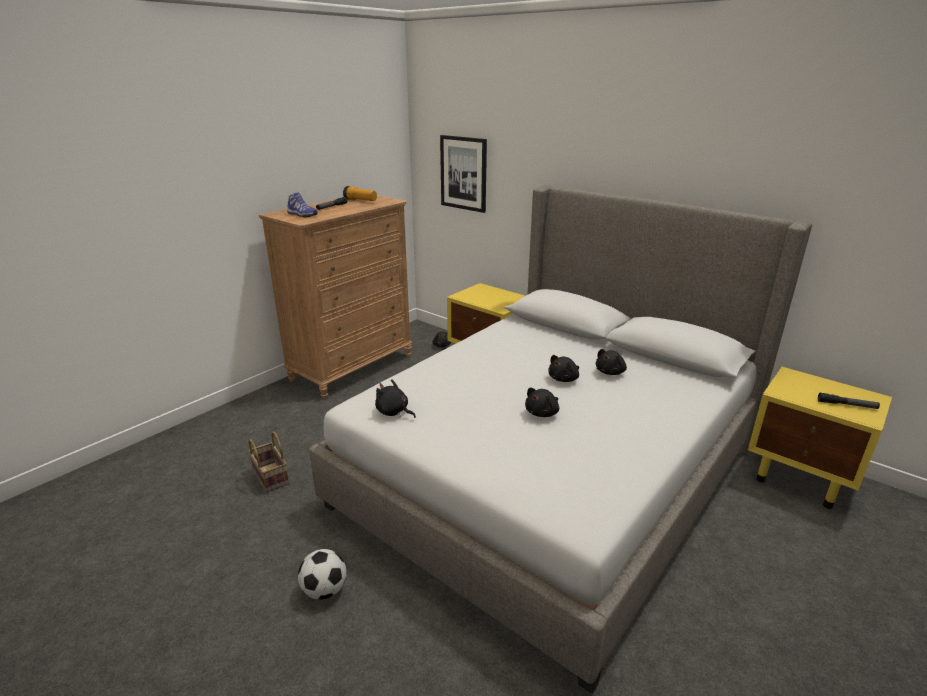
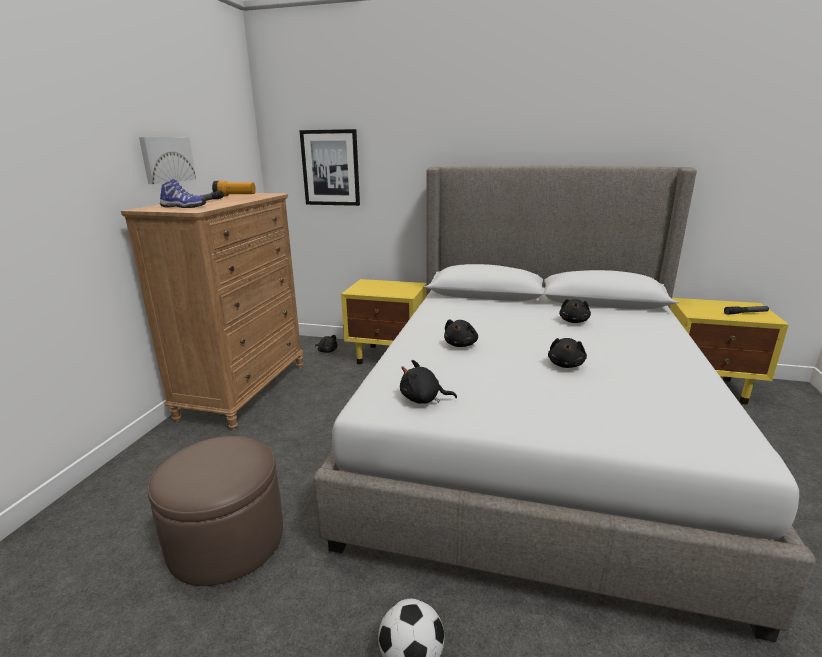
camera: 25 degrees left, 5 degrees down
basket [248,431,289,493] -> brown ottoman [147,436,283,586]
black plush toy [548,355,579,382] -> black plush toy moved to [444,319,478,347]
none -> picture [139,137,196,184]

